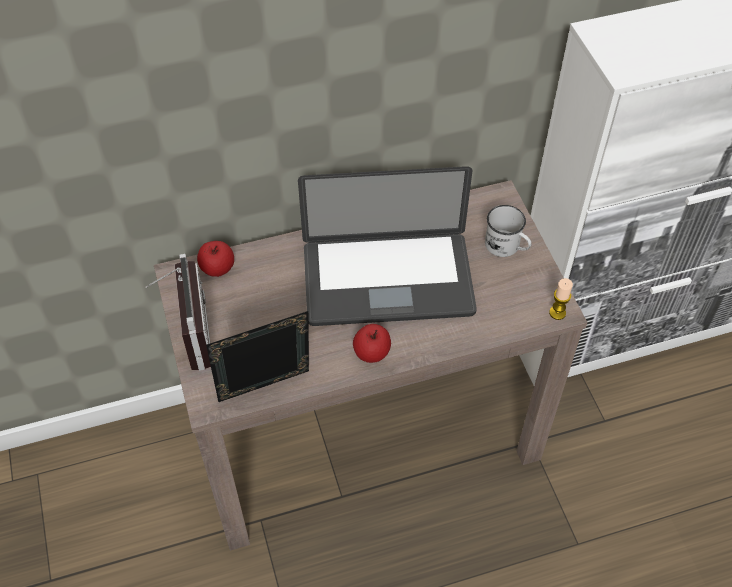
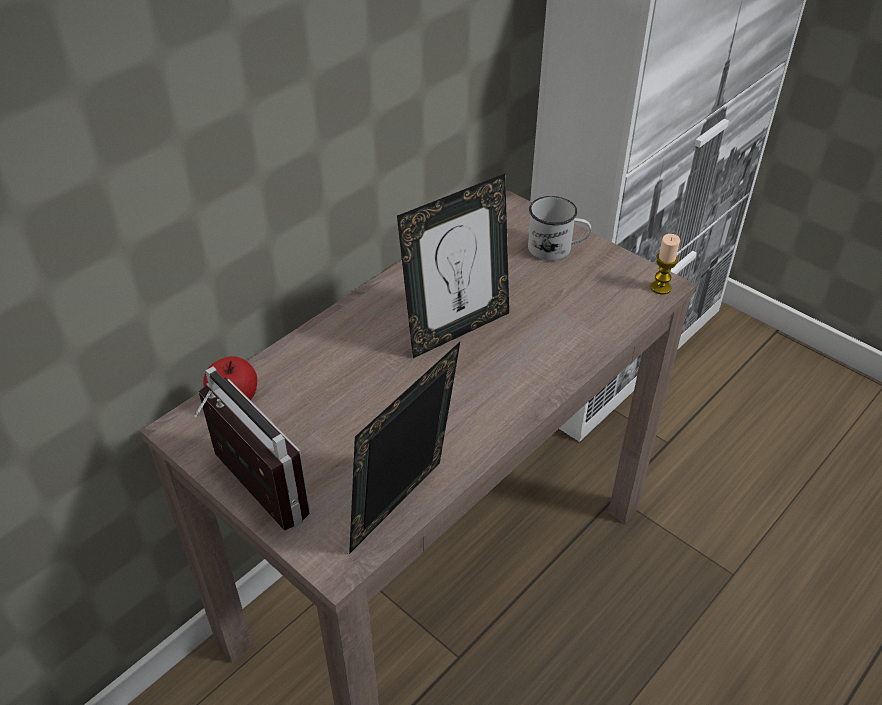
camera: 30 degrees left, 10 degrees down
laptop [298,166,477,326] -> picture frame [397,174,509,358]
apple [353,324,391,363] -> none

